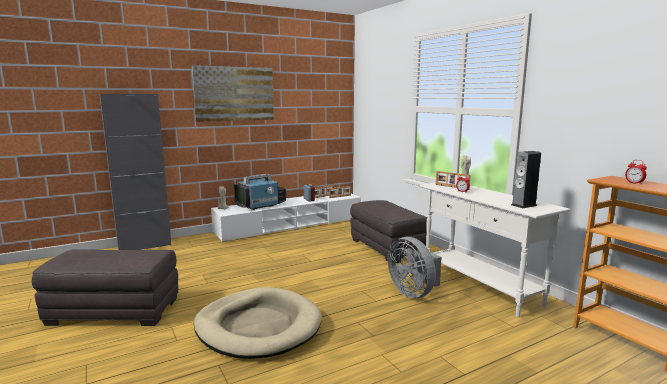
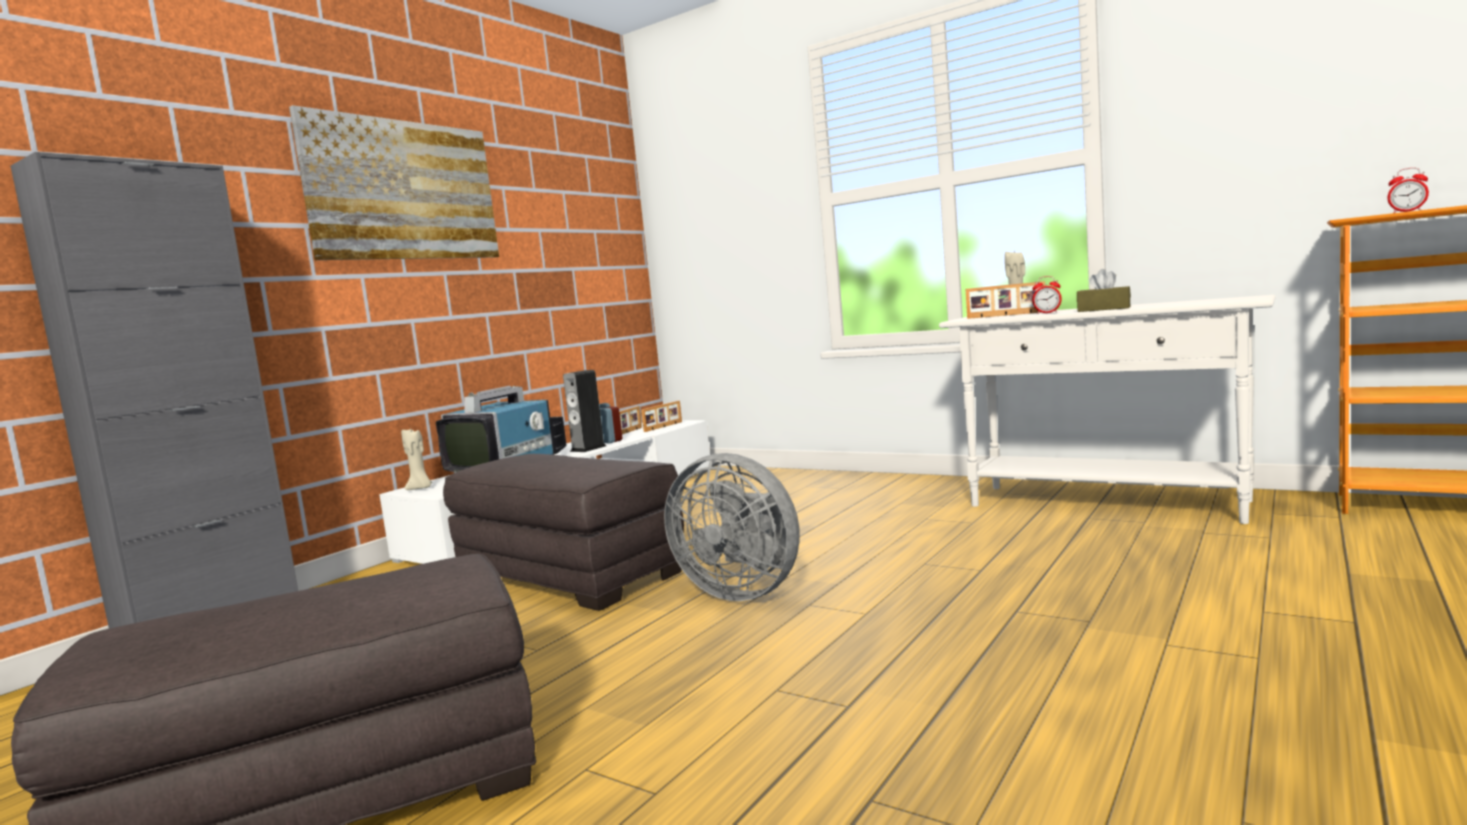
camera: 25 degrees left, 5 degrees down
beige dog bed [194,287,322,359] -> none
grey ottoman [350,200,427,263] -> grey ottoman moved to [443,454,684,611]
grey fan [388,237,442,298] -> grey fan moved to [664,453,800,601]
speaker [511,151,541,208] -> speaker moved to [563,370,606,452]
none -> brown tissue box [1077,269,1131,312]

